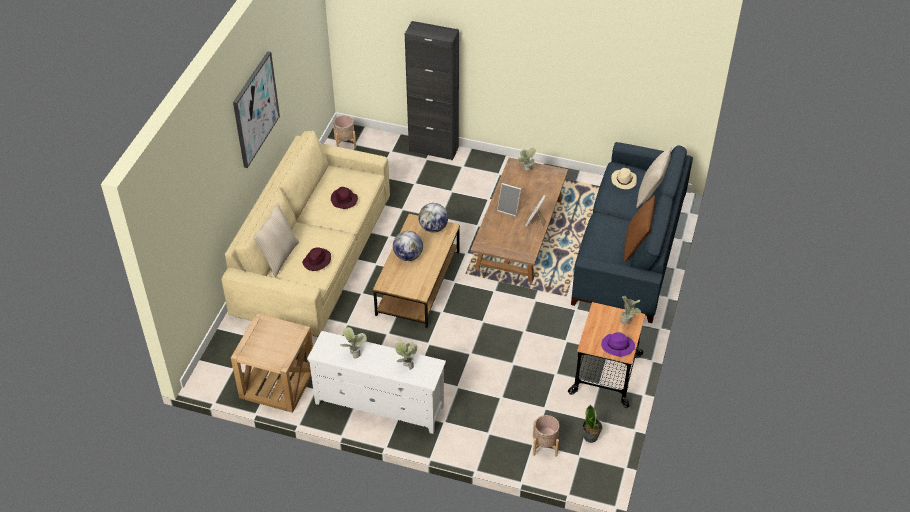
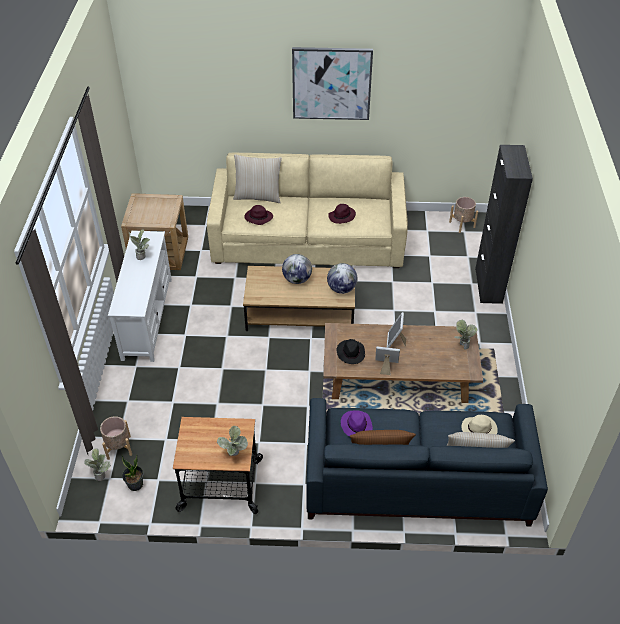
camera: 75 degrees right, 0 degrees up
potted plant [395,341,418,370] -> potted plant moved to [84,448,111,481]
purple hat [601,332,635,357] -> purple hat moved to [341,410,373,436]
none -> black hat [337,339,365,364]

